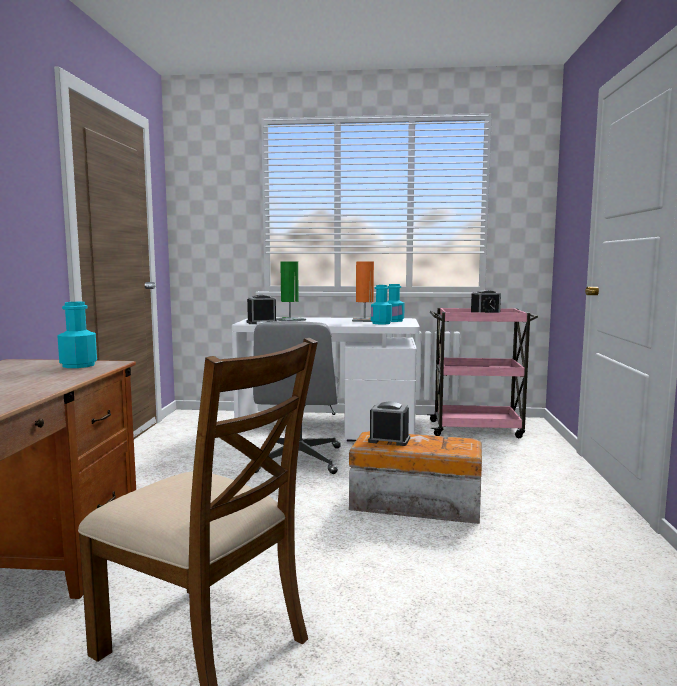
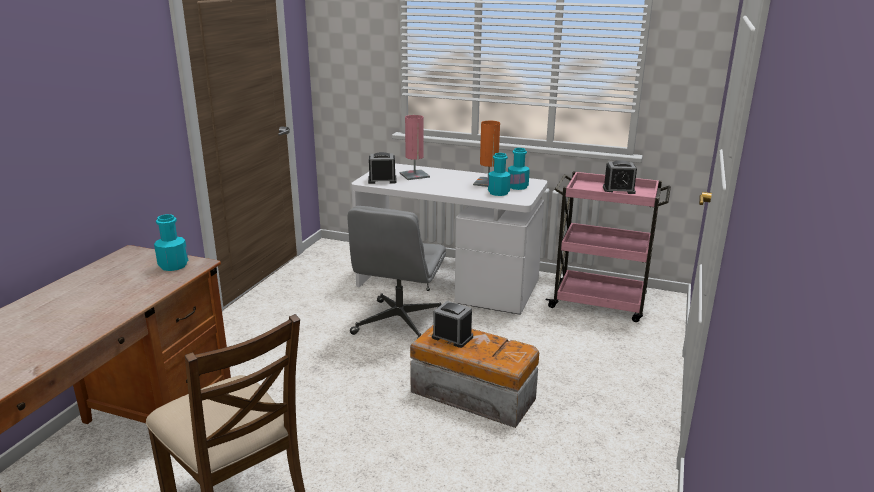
camera: 15 degrees right, 15 degrees up
green table lamp [276,262,306,321] -> pink table lamp [400,115,430,180]

